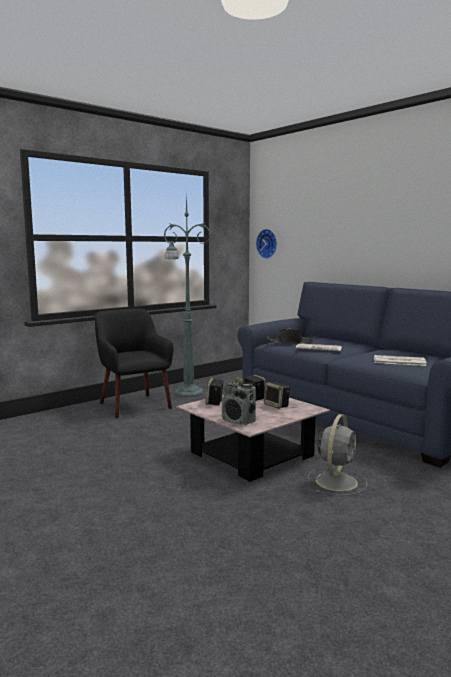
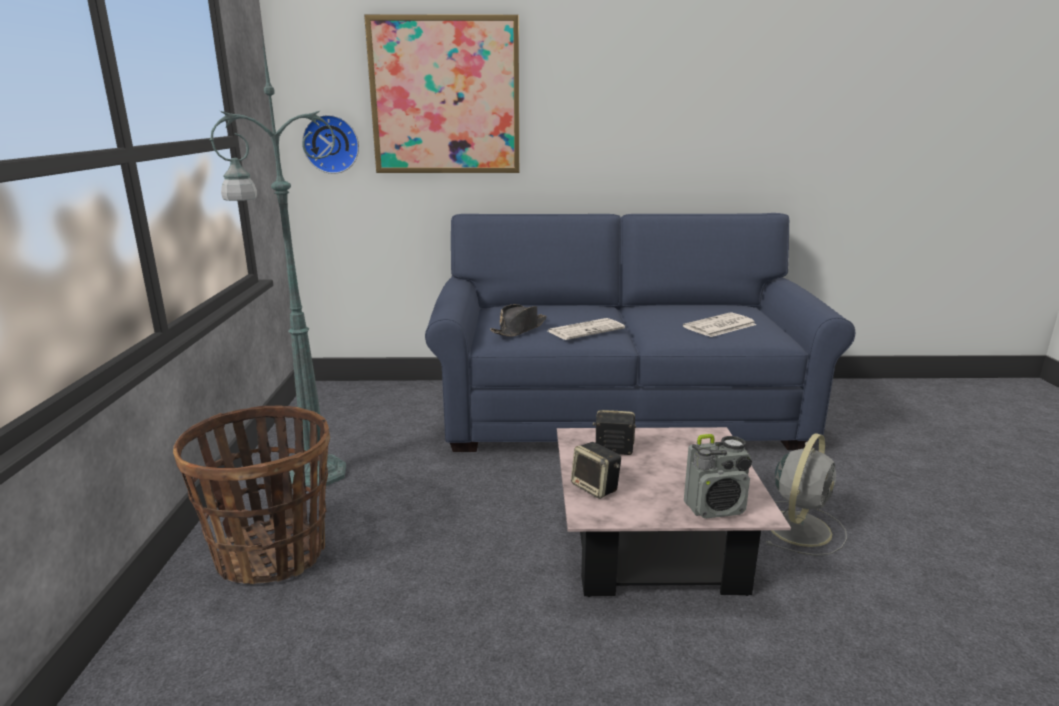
camera: 50 degrees left, 10 degrees up
black armchair [95,308,174,418] -> basket [173,405,330,584]
speaker [264,382,290,409] -> none
grey fan [308,414,367,496] -> grey fan turned 60 degrees clockwise [765,433,847,556]
none -> picture [364,14,519,173]

